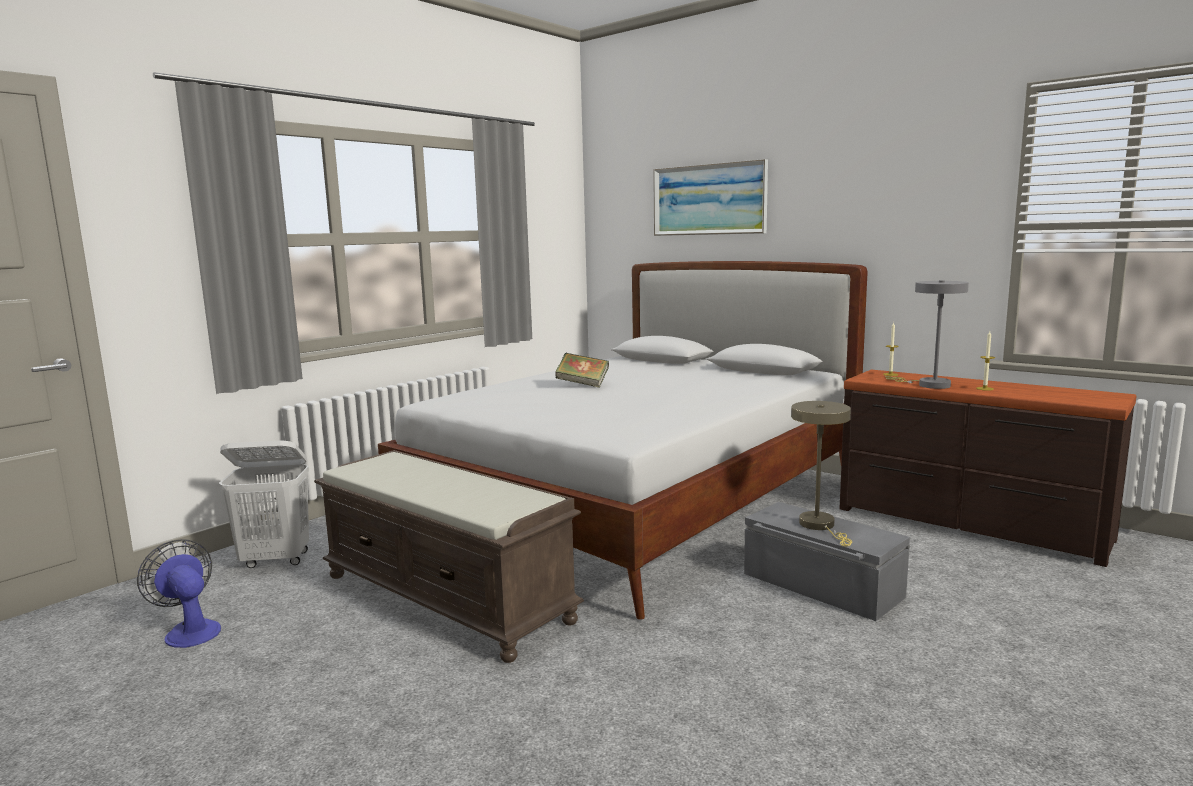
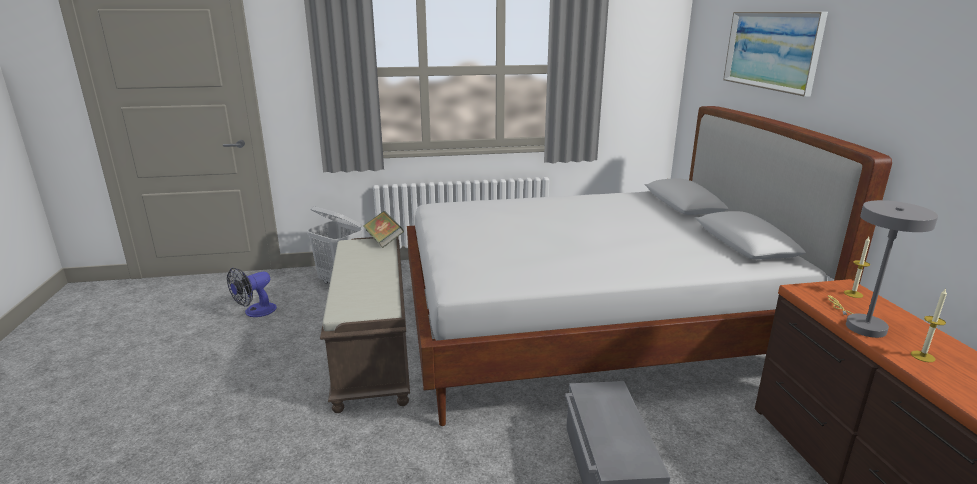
camera: 40 degrees right, 10 degrees up
fan [137,539,221,648] -> fan turned 135 degrees counterclockwise [227,268,277,317]
book [555,353,609,388] -> book moved to [363,211,404,248]
beige table lamp [791,401,852,547] -> none

